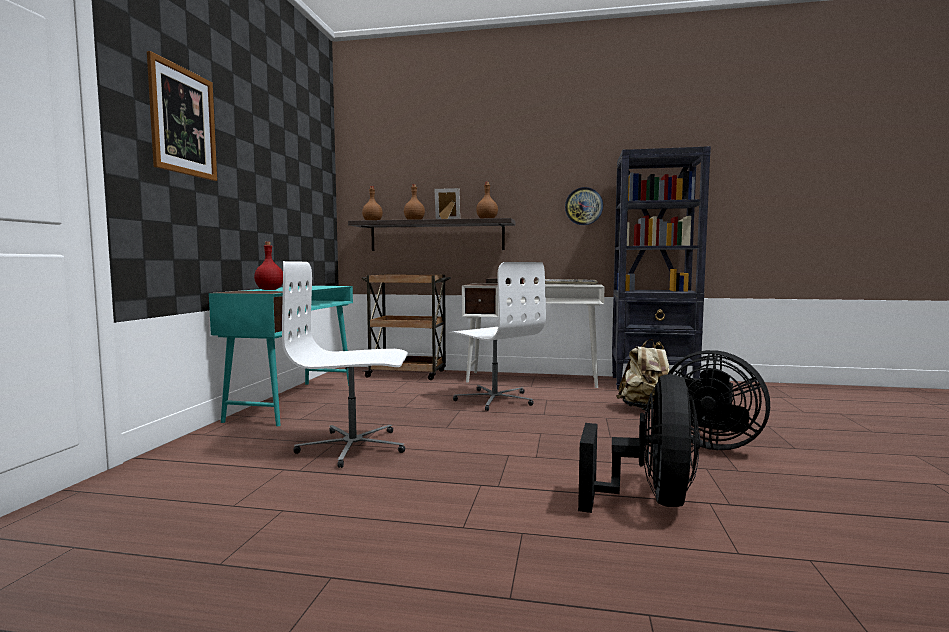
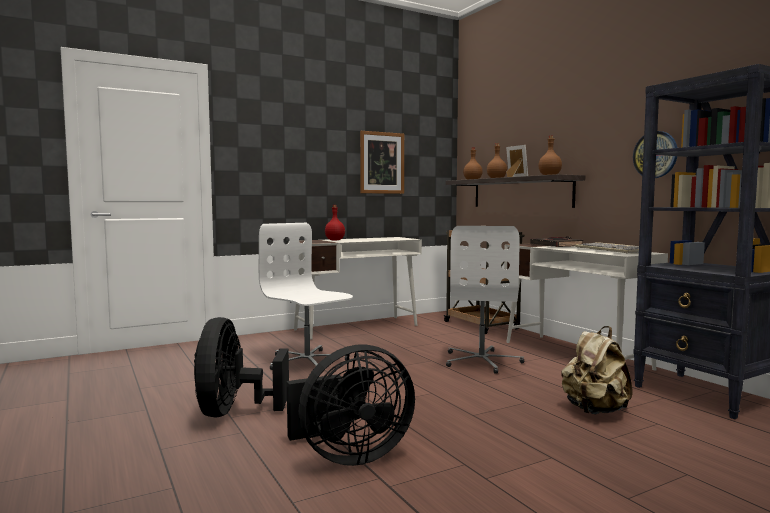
camera: 50 degrees right, 0 degrees up
picture [147,51,217,181] -> picture moved to [360,131,404,194]
turquoise desk [209,286,353,426] -> white desk [294,237,422,340]
black fan [667,350,770,450] -> black fan moved to [194,317,289,417]

